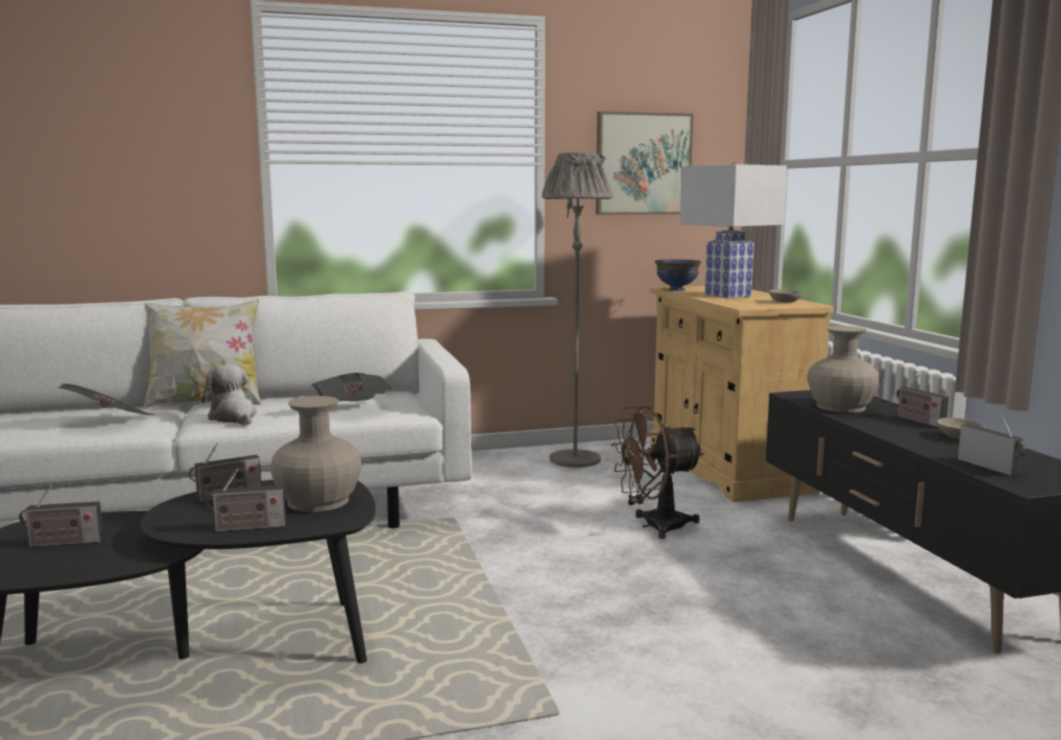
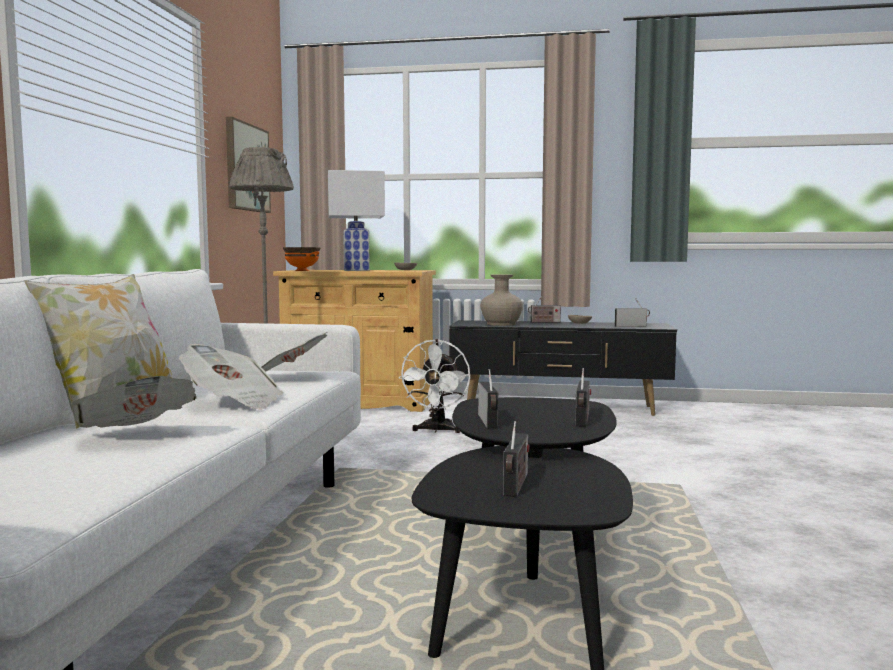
camera: 65 degrees left, 5 degrees down
plush toy [202,364,257,425] -> newspaper [179,344,283,410]
beige vase [271,396,362,512] -> none
brown fan [611,405,703,539] -> white fan [399,339,470,433]
blue bowl [655,259,701,291] -> orange bowl [283,247,321,271]

